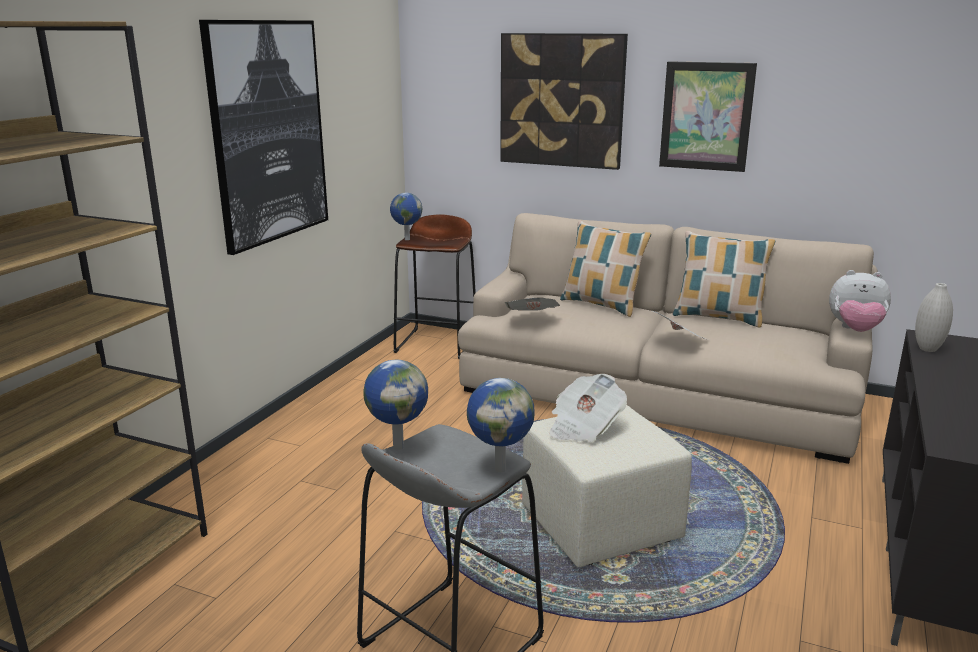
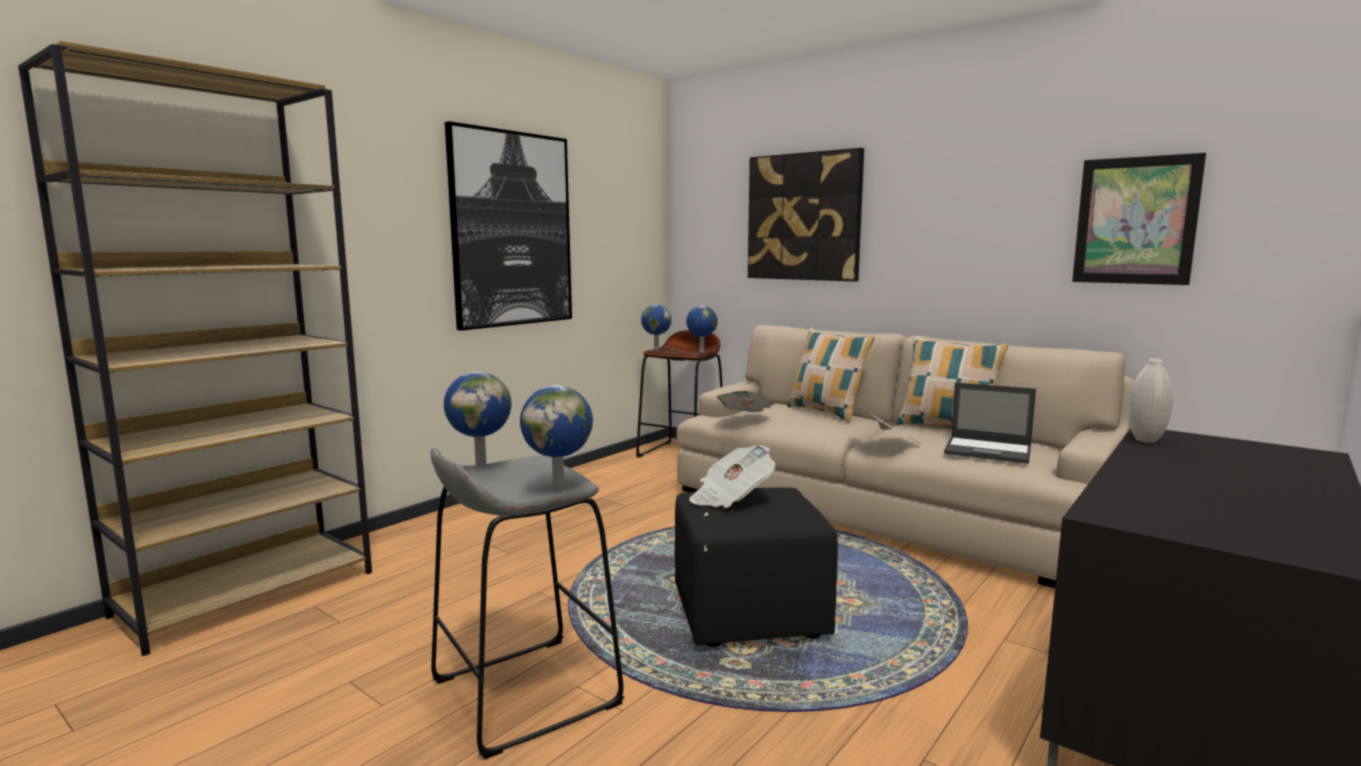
camera: 15 degrees right, 10 degrees down
beige ottoman [522,405,692,568] -> black ottoman [675,487,838,647]
picture [659,61,757,172] -> picture moved to [1072,153,1206,285]
plush toy [829,270,891,332] -> none
none -> globe [686,306,718,352]
none -> laptop [944,382,1036,464]

